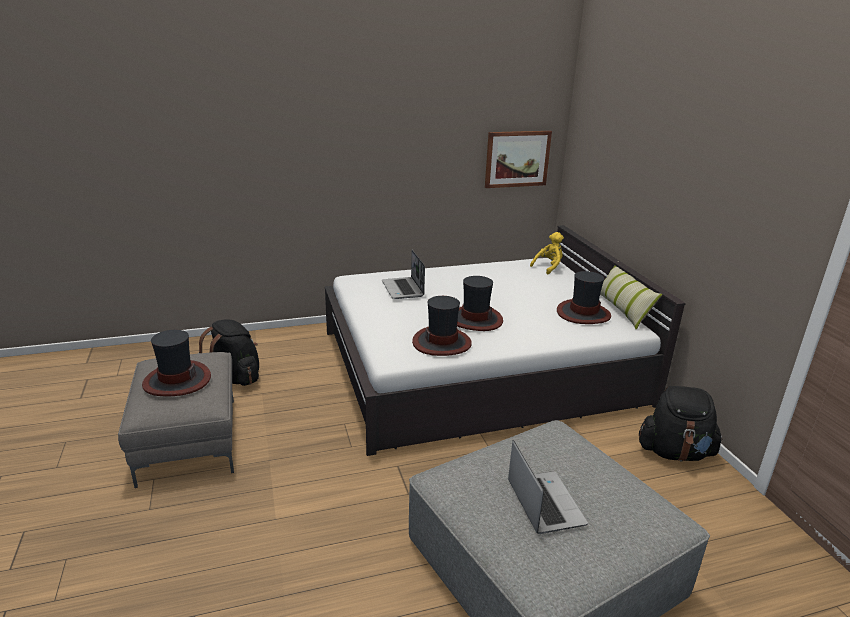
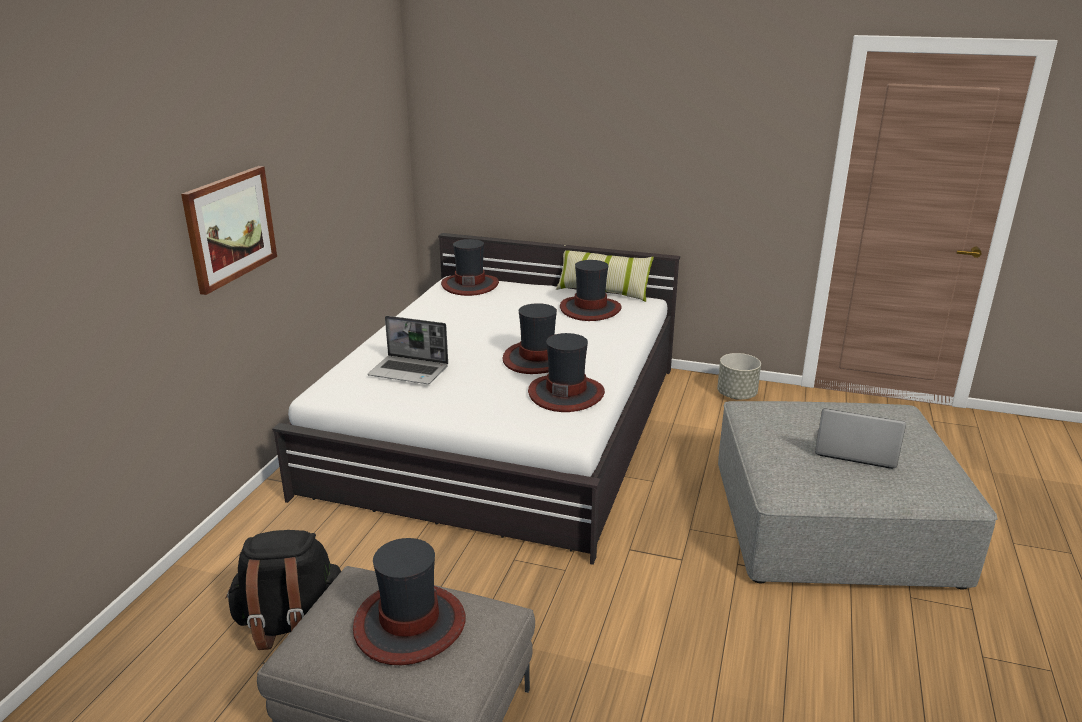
camera: 55 degrees left, 0 degrees up
picture [485,131,552,188] -> picture moved to [181,166,277,295]
yellow plush toy [530,232,564,274] -> hat [441,239,499,296]
black backpack [639,386,723,461] -> grey planter [717,353,761,400]

